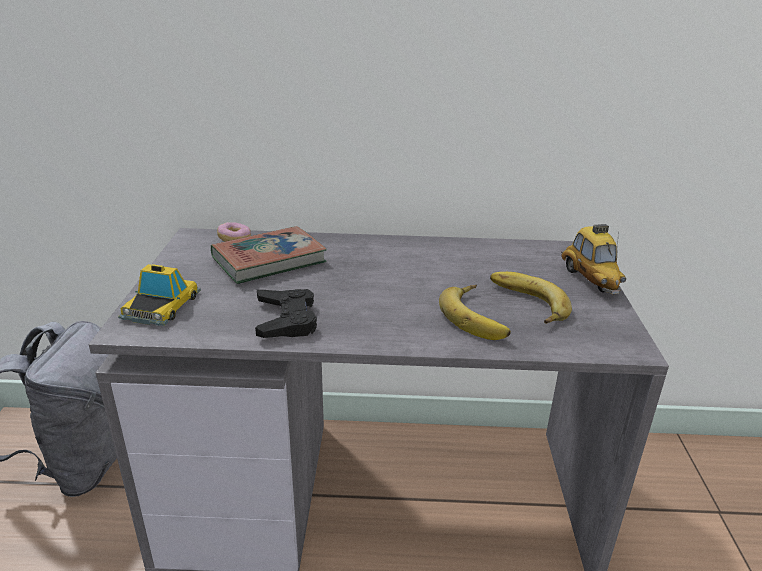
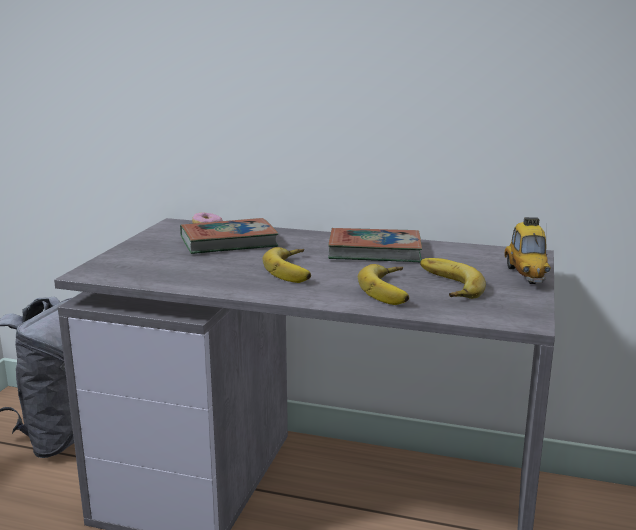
camera: 15 degrees right, 10 degrees down
toy car [118,264,201,326] -> none
black game controller [255,289,317,338] -> none
none -> banana [262,247,311,283]
none -> book [328,228,422,262]

